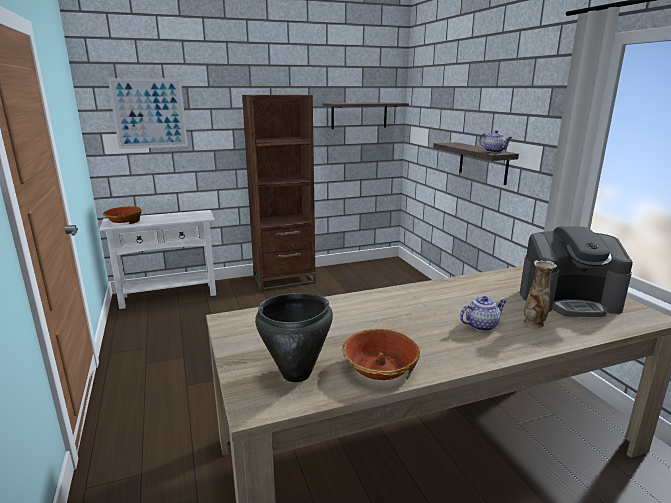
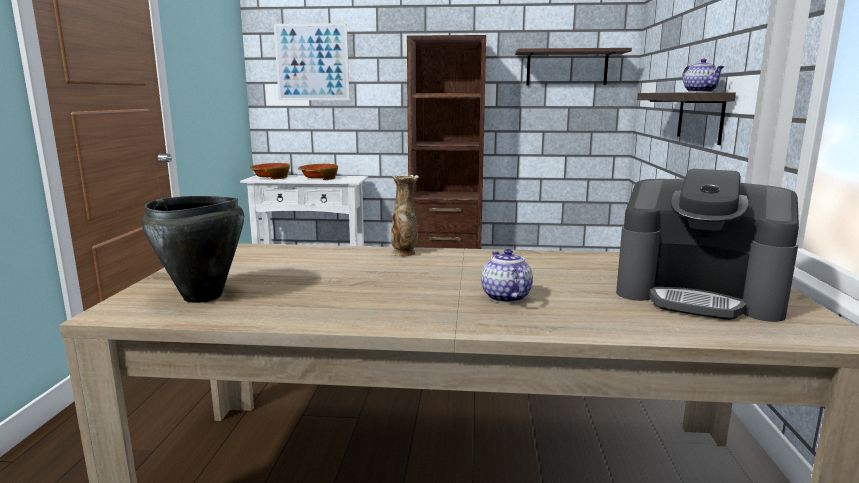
camera: 25 degrees right, 5 degrees down
bowl [342,329,420,380] -> bowl moved to [298,164,338,180]
teapot [460,296,507,331] -> teapot turned 105 degrees counterclockwise [481,249,533,303]
vase [524,260,557,328] -> vase moved to [391,174,419,256]

